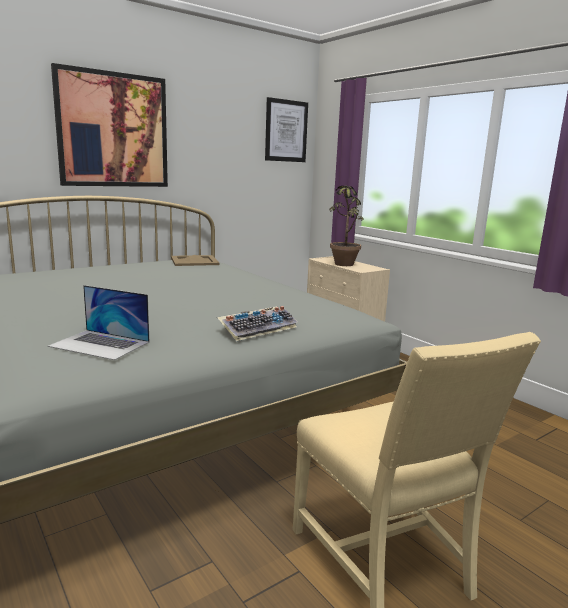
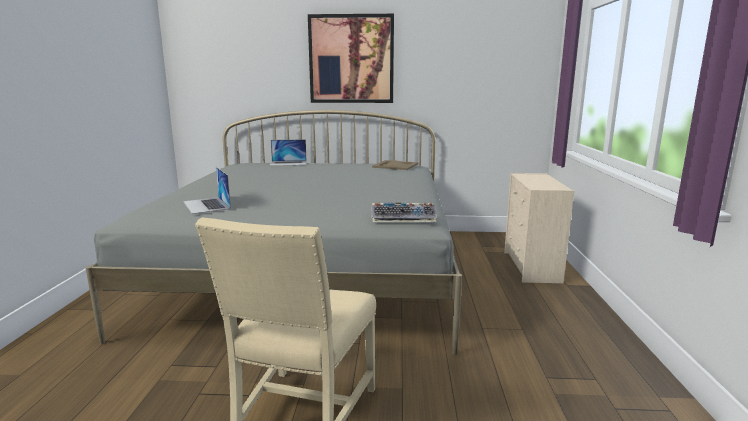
camera: 40 degrees right, 0 degrees up
keyboard [217,306,298,341] -> keyboard moved to [371,202,437,222]
picture [265,97,308,162] -> none
potted plant [330,185,364,266] -> none
none -> laptop [269,139,306,166]

